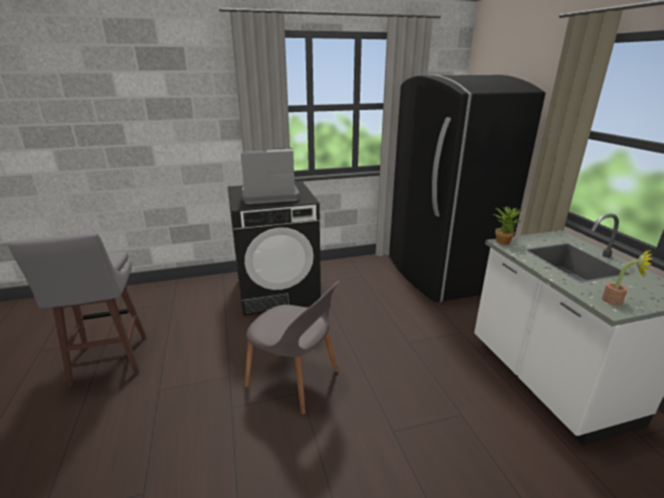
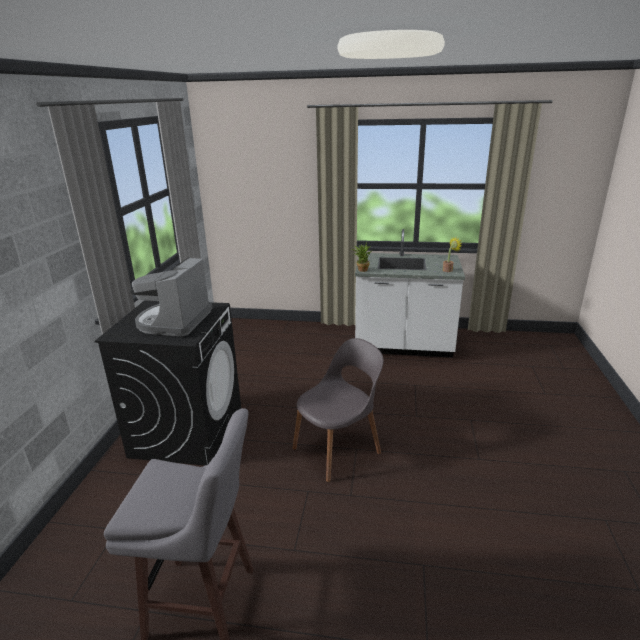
camera: 65 degrees left, 0 degrees up
black fridge [389,75,546,302] -> none

